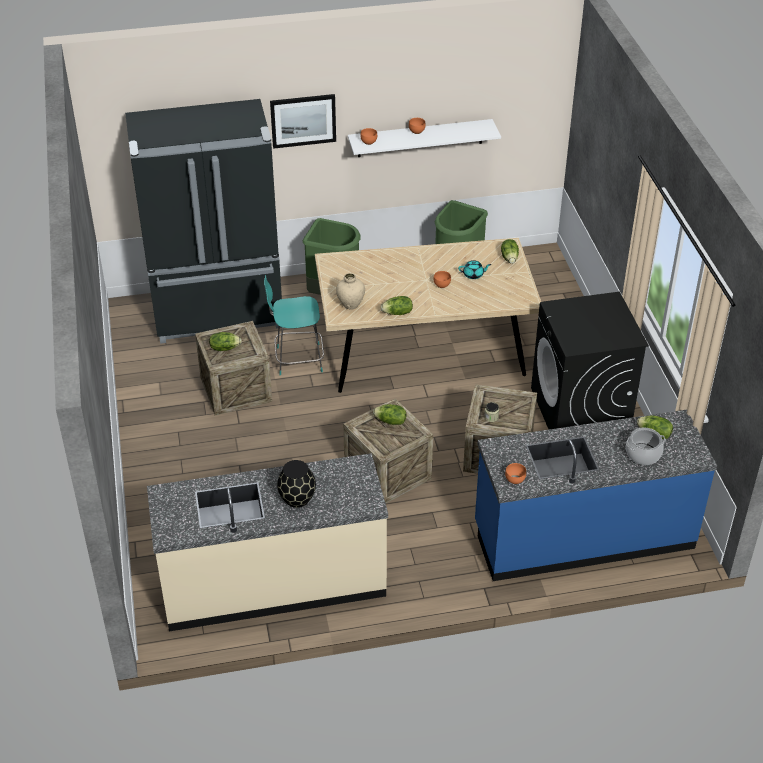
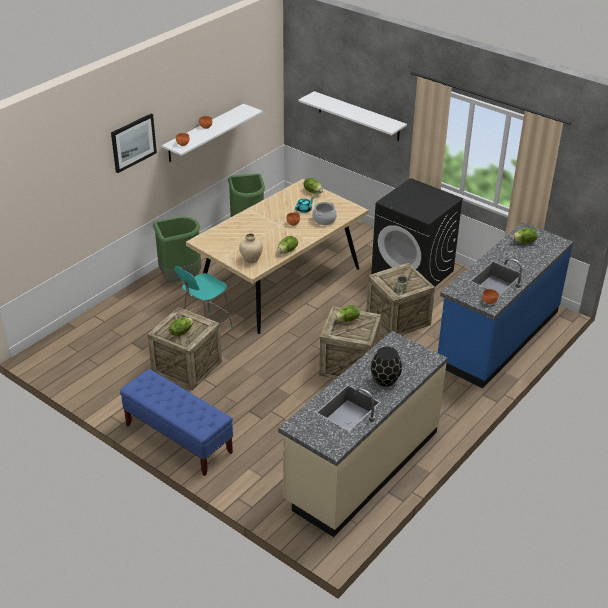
camera: 40 degrees left, 5 degrees down
black fridge [125,99,282,344] -> none
cooking pot [626,428,666,465] -> cooking pot moved to [312,202,337,225]
none -> blue bench [120,369,233,476]
none -> white shelf [298,91,407,141]

